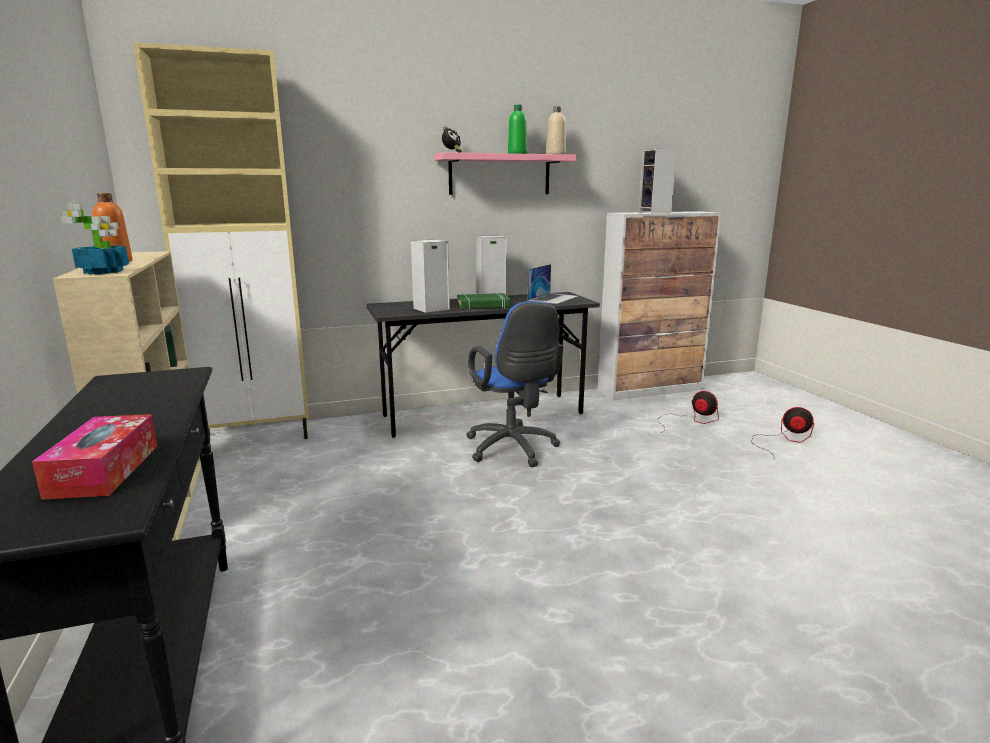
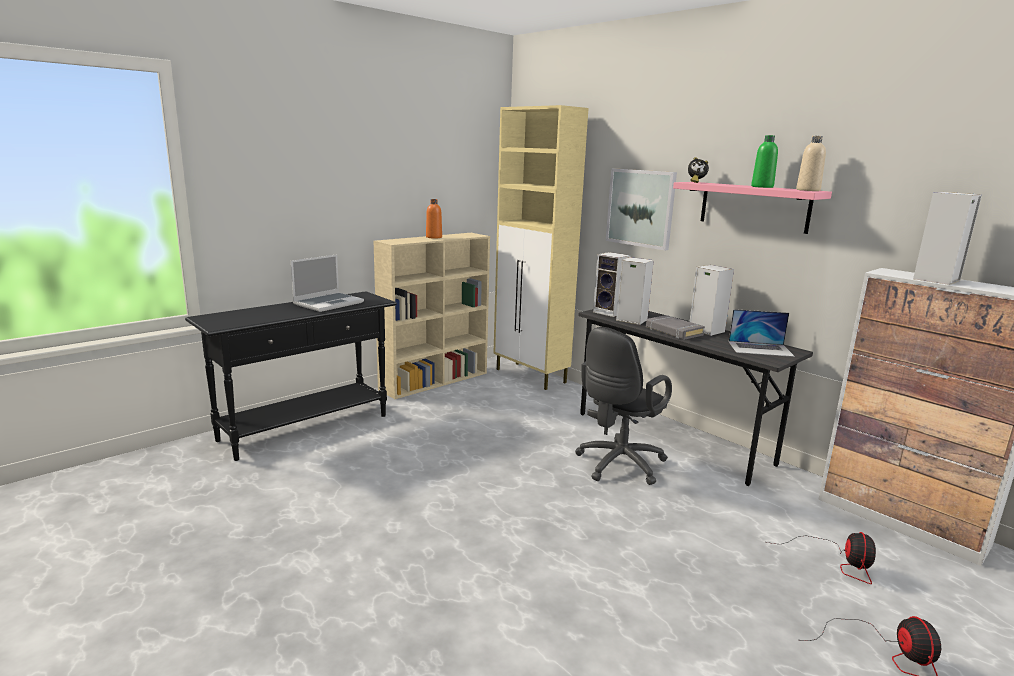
camera: 65 degrees right, 0 degrees up
tissue box [32,414,157,500] -> none
potted plant [61,203,129,274] -> none
green book [457,293,511,310] -> grey book [646,315,705,340]
blue office chair [466,301,563,467] -> black office chair [575,327,672,485]
none -> laptop [291,254,364,312]
none -> speaker [593,252,631,317]
none -> picture [606,169,677,250]

